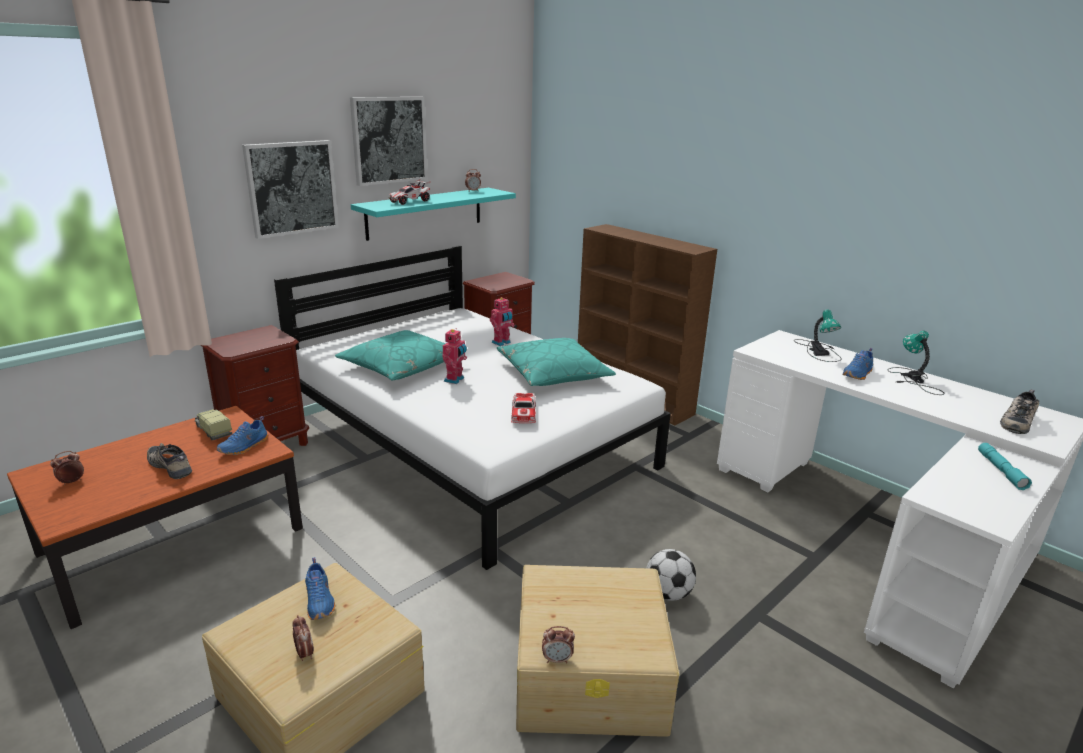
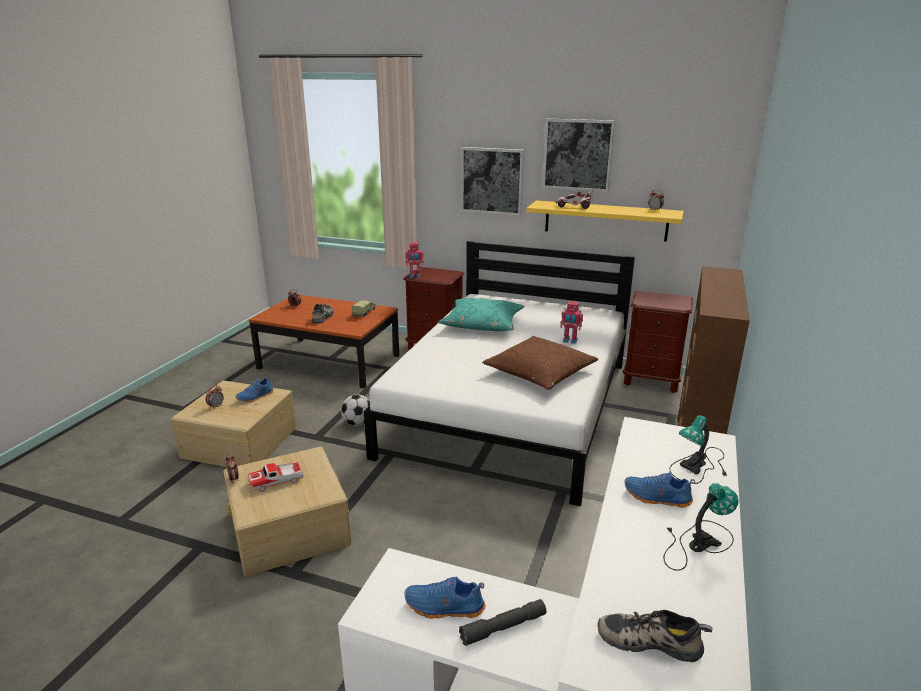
camera: 65 degrees right, 0 degrees up
blue shoe [217,416,268,455] -> blue shoe moved to [405,577,485,619]
turquoise shelf [351,188,516,241] -> yellow shelf [527,200,684,242]
toy robot [442,328,467,384] -> toy robot moved to [405,242,423,278]
turquoise pillow [497,338,616,386] -> brown pillow [482,336,598,390]
toy car [511,393,536,423] -> toy car moved to [248,462,303,492]
football [646,549,696,601] -> football moved to [341,394,370,426]
turquoise flashlight [978,443,1032,490] -> grey flashlight [459,599,546,646]

